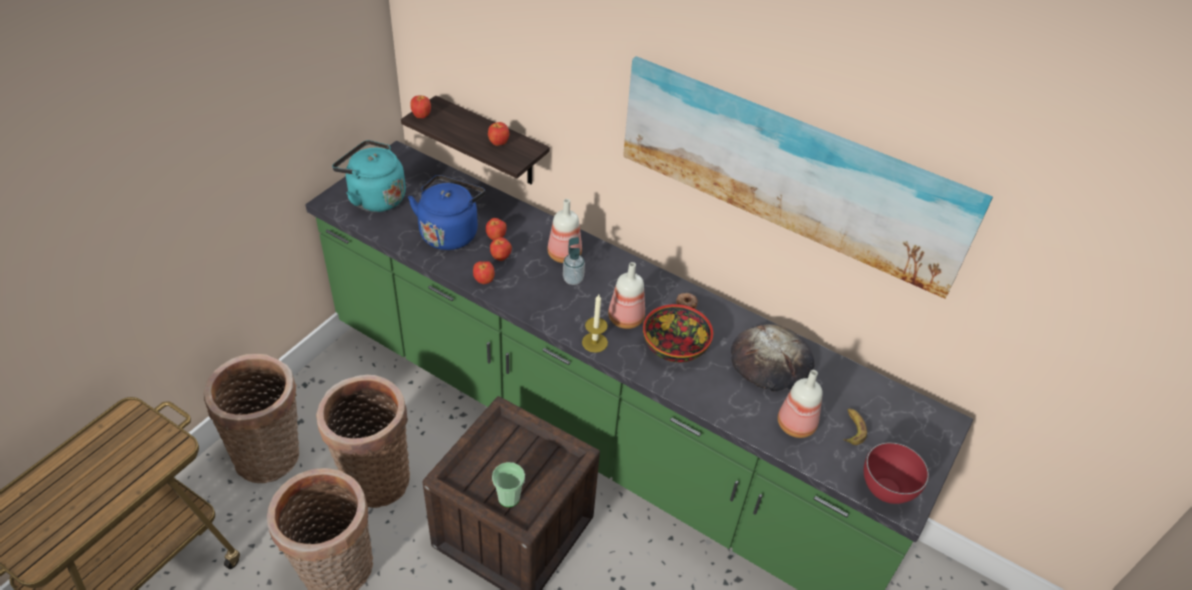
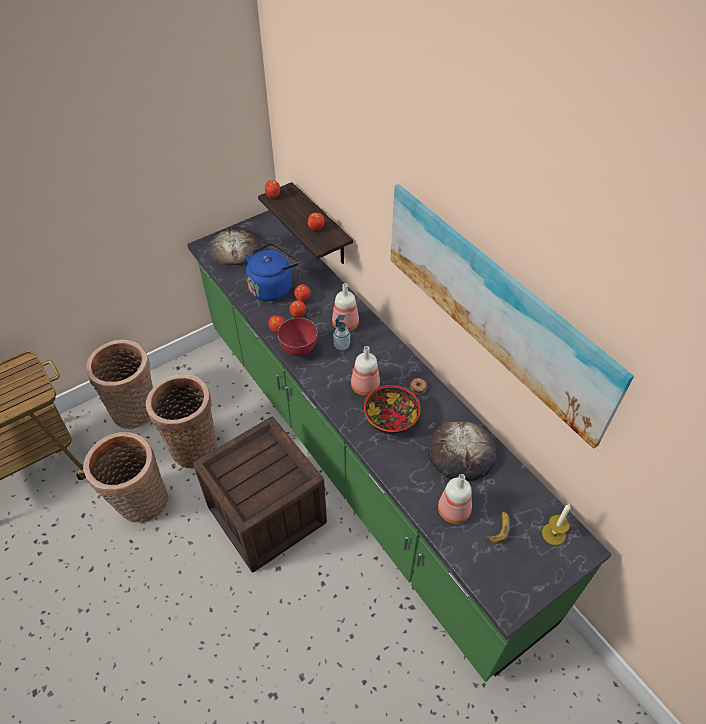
camera: 25 degrees right, 5 degrees up
turquoise kettle [332,140,406,212] -> bread [207,227,261,266]
cup [492,462,525,507] -> none
candle [582,294,608,353] -> candle moved to [542,504,571,545]
red bowl [864,442,929,504] -> red bowl moved to [277,318,318,356]

